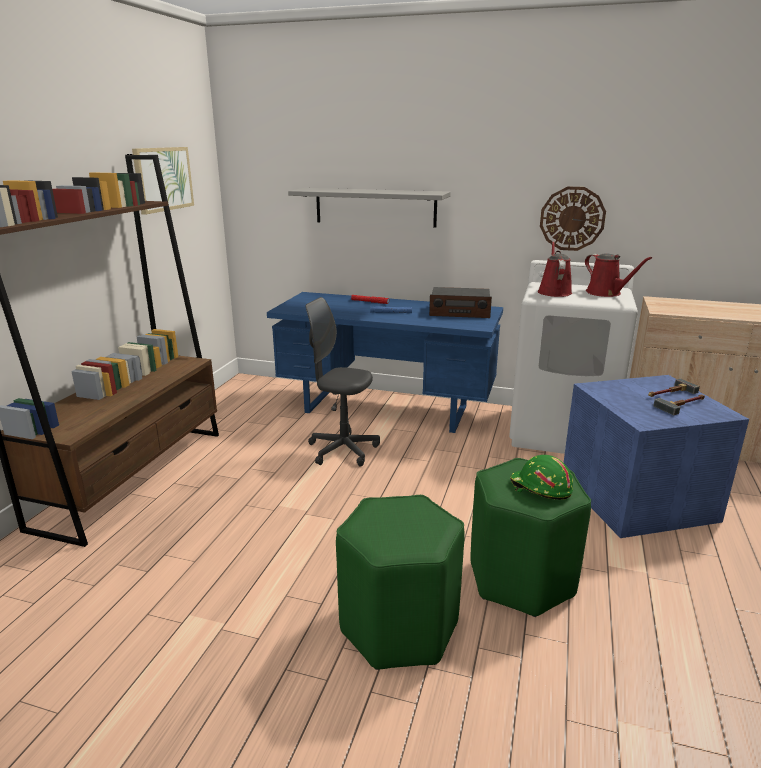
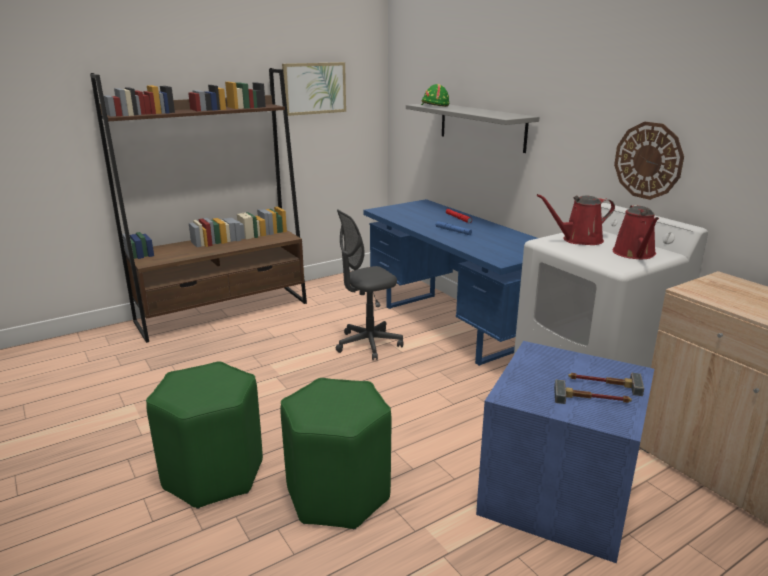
camera: 40 degrees right, 0 degrees up
grey office chair [306,297,380,467] -> grey office chair turned 90 degrees counterclockwise [336,209,403,361]
radio [429,287,492,318] -> none
green hard hat [510,455,573,500] -> green hard hat moved to [421,84,450,107]
red watering can [538,241,572,297] -> red watering can turned 150 degrees counterclockwise [537,194,615,245]

